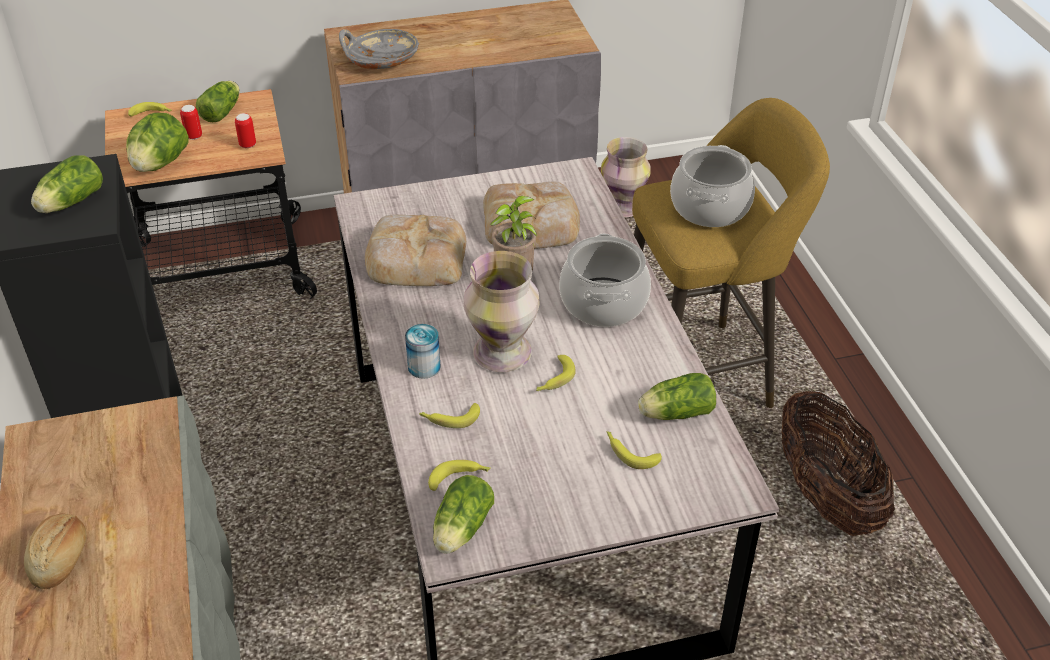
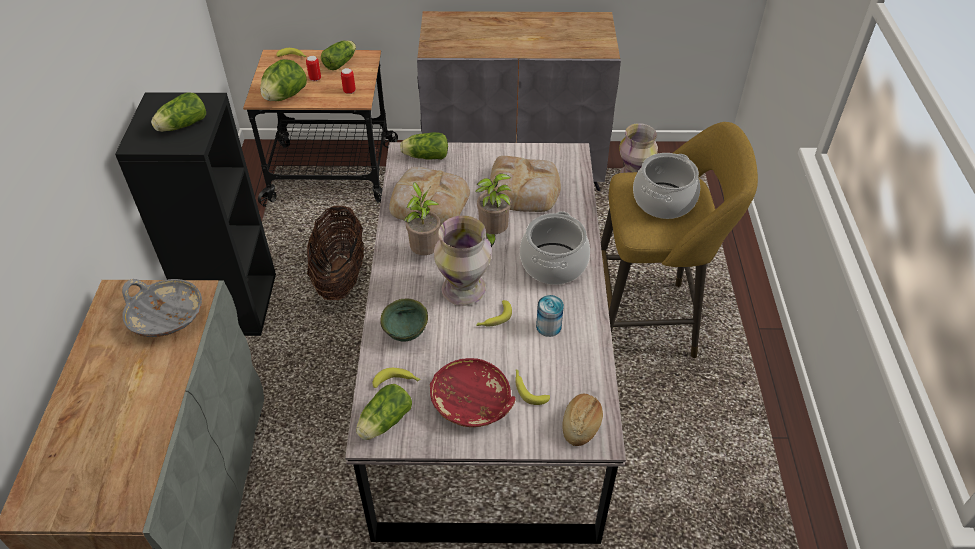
camera: 15 degrees right, 5 degrees up
bread [24,513,87,590] -> bread moved to [562,394,603,446]
grey bowl [339,29,419,69] -> grey bowl moved to [122,279,202,337]
can [405,324,441,379] -> can moved to [536,295,564,337]
banana [419,403,480,428] -> green bowl [380,298,428,341]
lettuce [638,373,716,420] -> lettuce moved to [400,132,448,159]
basket [782,391,895,536] -> basket moved to [307,205,364,300]
none -> potted plant [404,182,440,255]
none -> red bowl [430,358,515,427]

